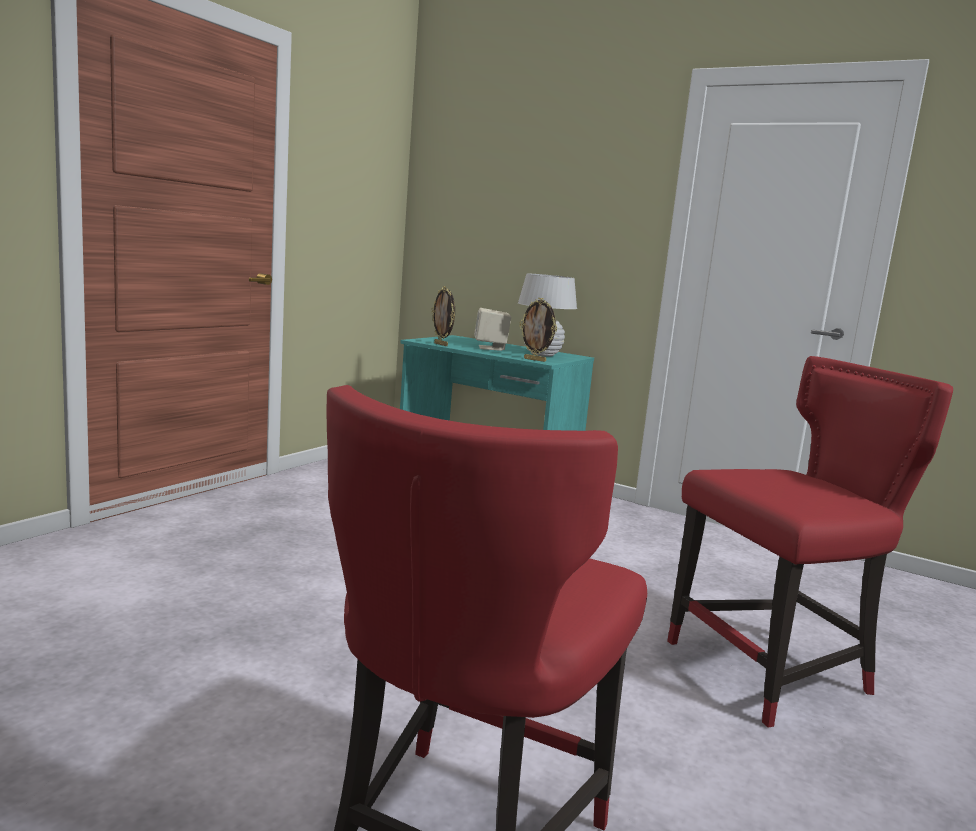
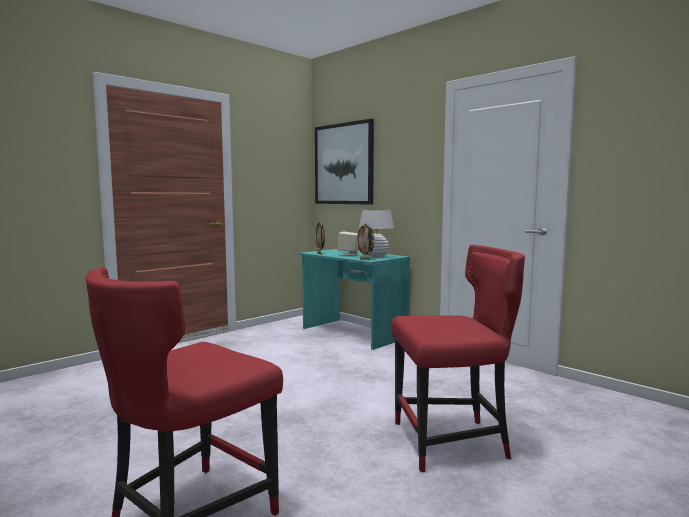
camera: 15 degrees right, 5 degrees down
none -> picture [315,119,374,205]

